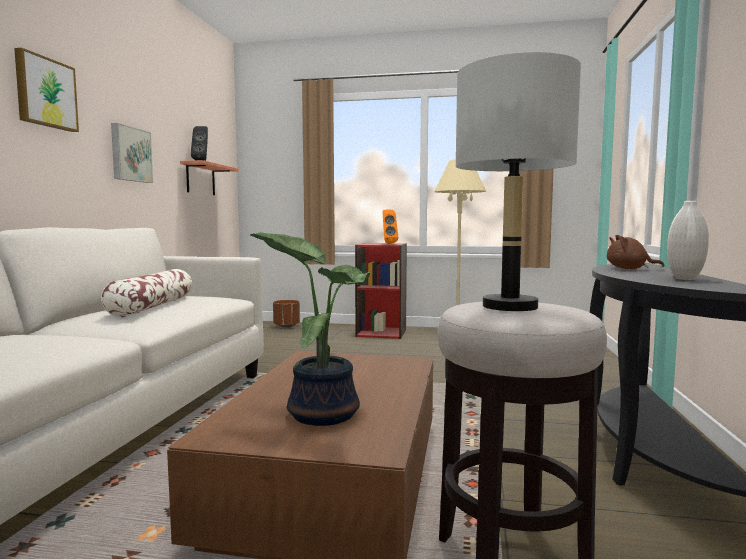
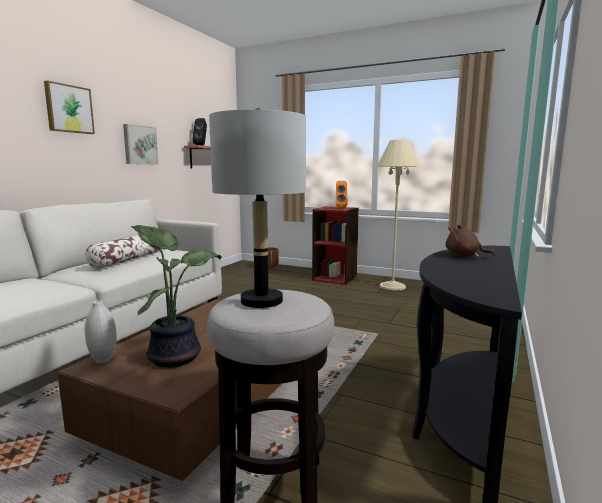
camera: 15 degrees right, 5 degrees up
white vase [667,201,709,280] -> white vase moved to [85,300,117,363]

